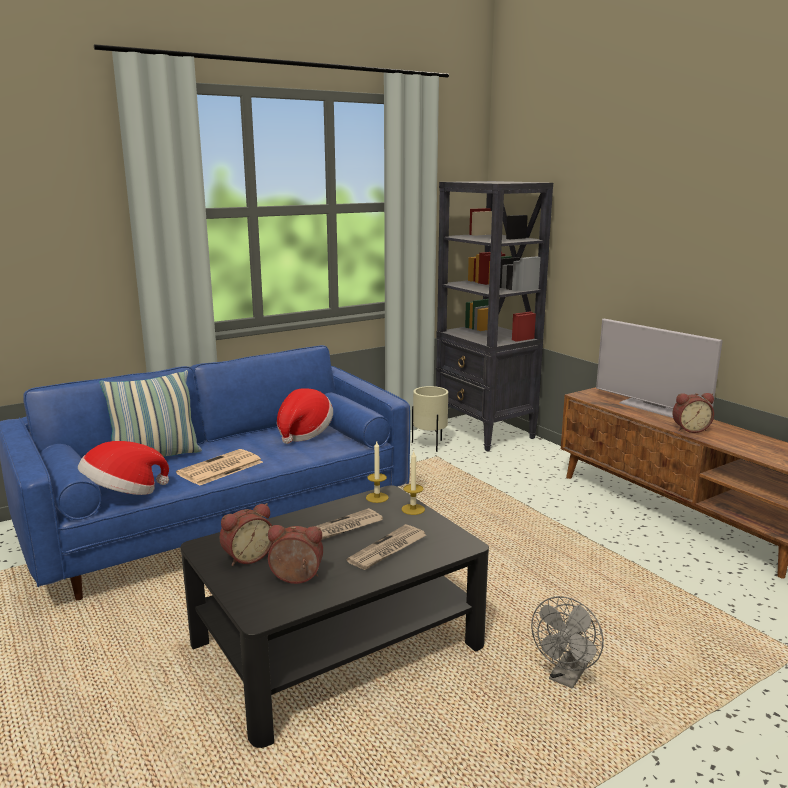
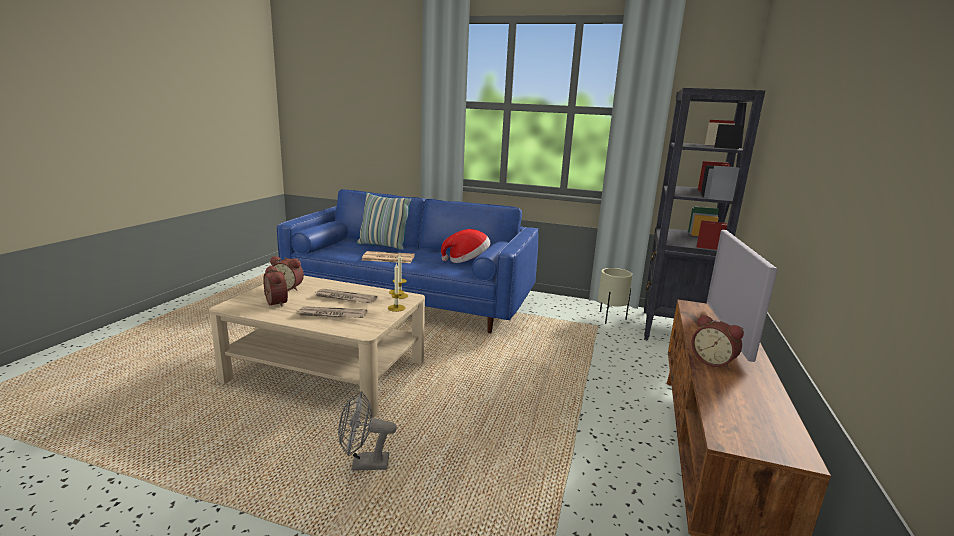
camera: 50 degrees right, 0 degrees up
hat [78,441,169,495] -> none
black coffee table [180,485,489,748] -> beige coffee table [209,276,425,419]

